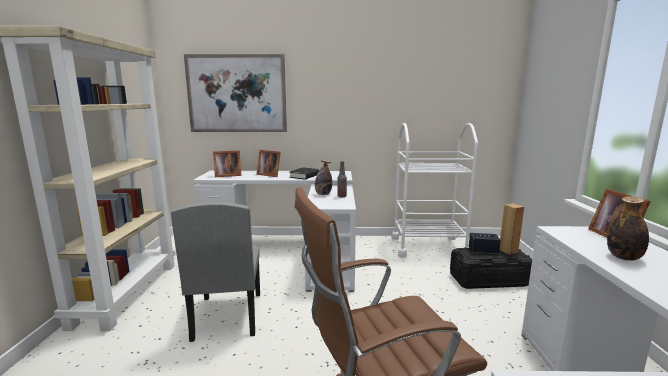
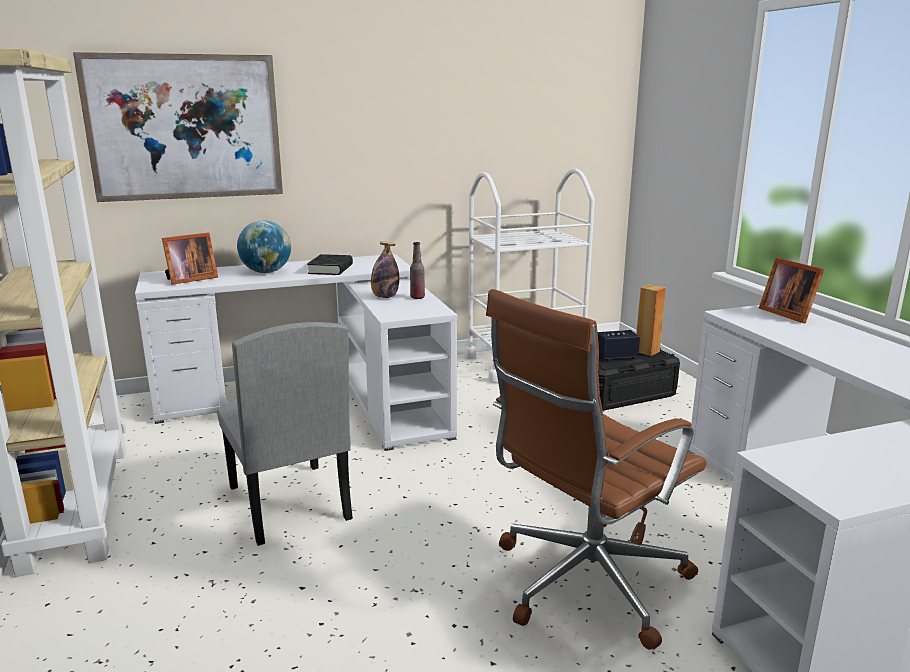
camera: 20 degrees left, 5 degrees up
picture frame [256,150,281,177] -> globe [237,220,291,273]
bottle [607,196,649,260] -> none

